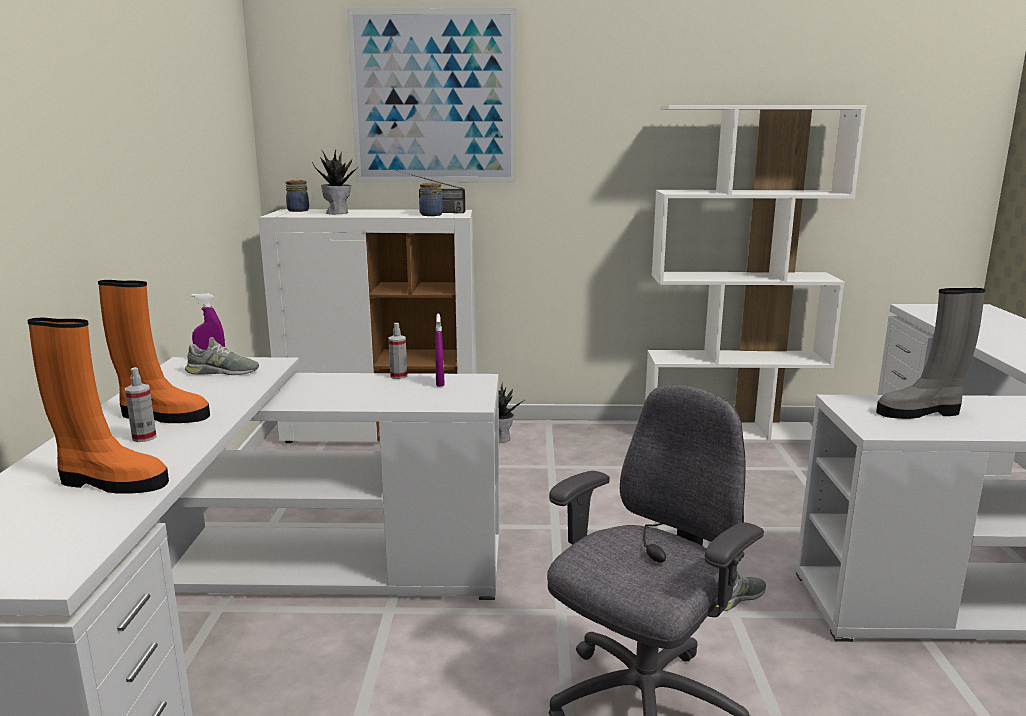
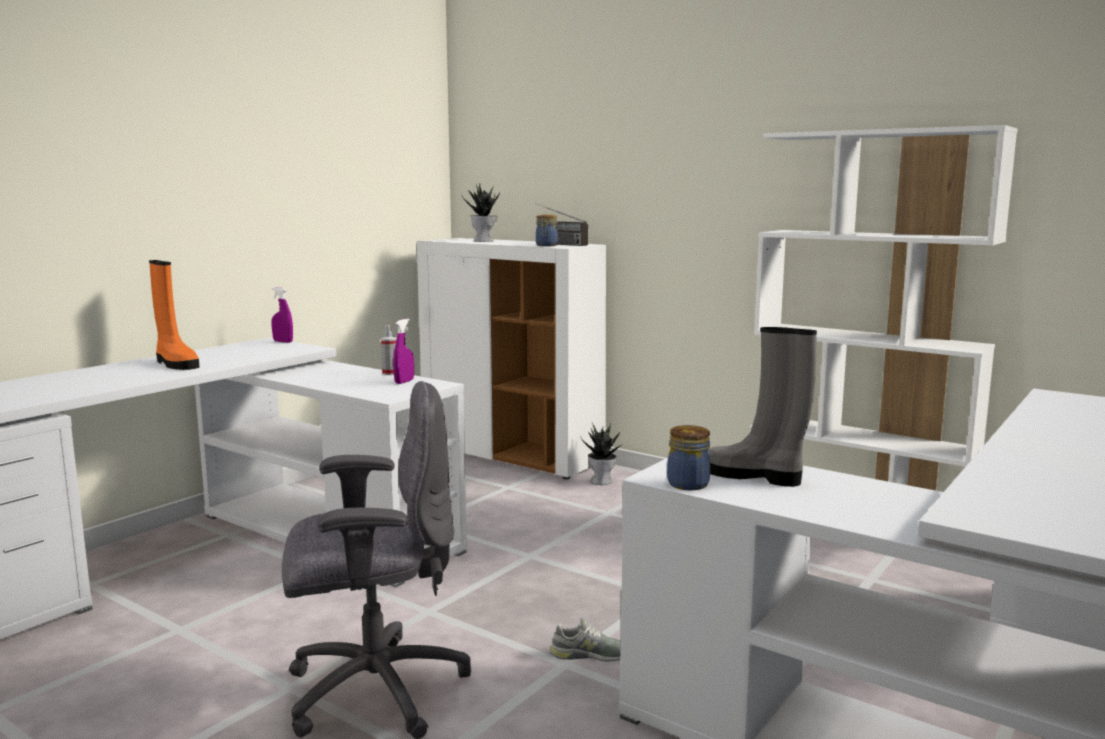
camera: 35 degrees right, 5 degrees down
orange boot [28,318,169,494] -> none
spray bottle [125,367,157,442] -> none
grey shoe [185,337,259,375] -> none
jar [286,180,309,212] -> jar moved to [667,425,710,490]
picture [346,8,517,182] -> none

